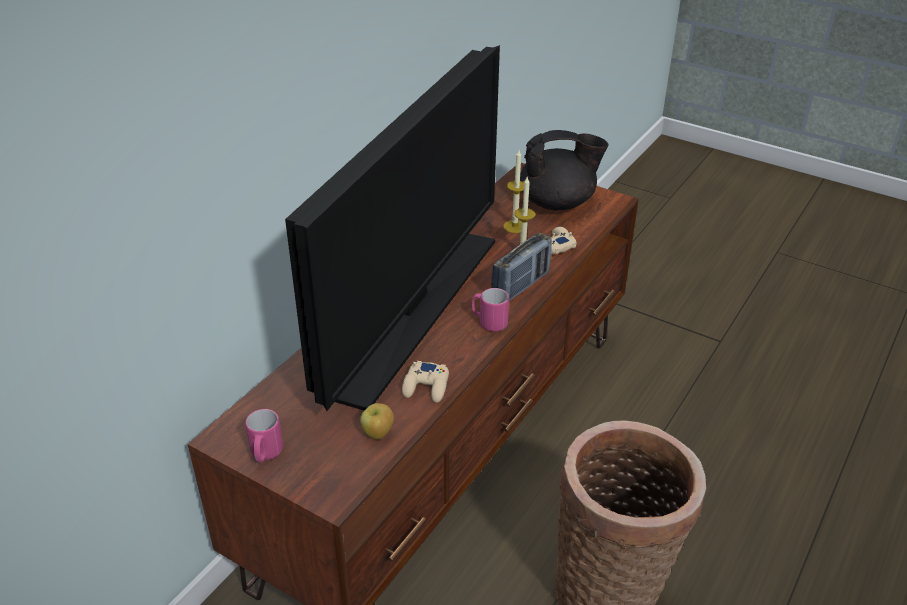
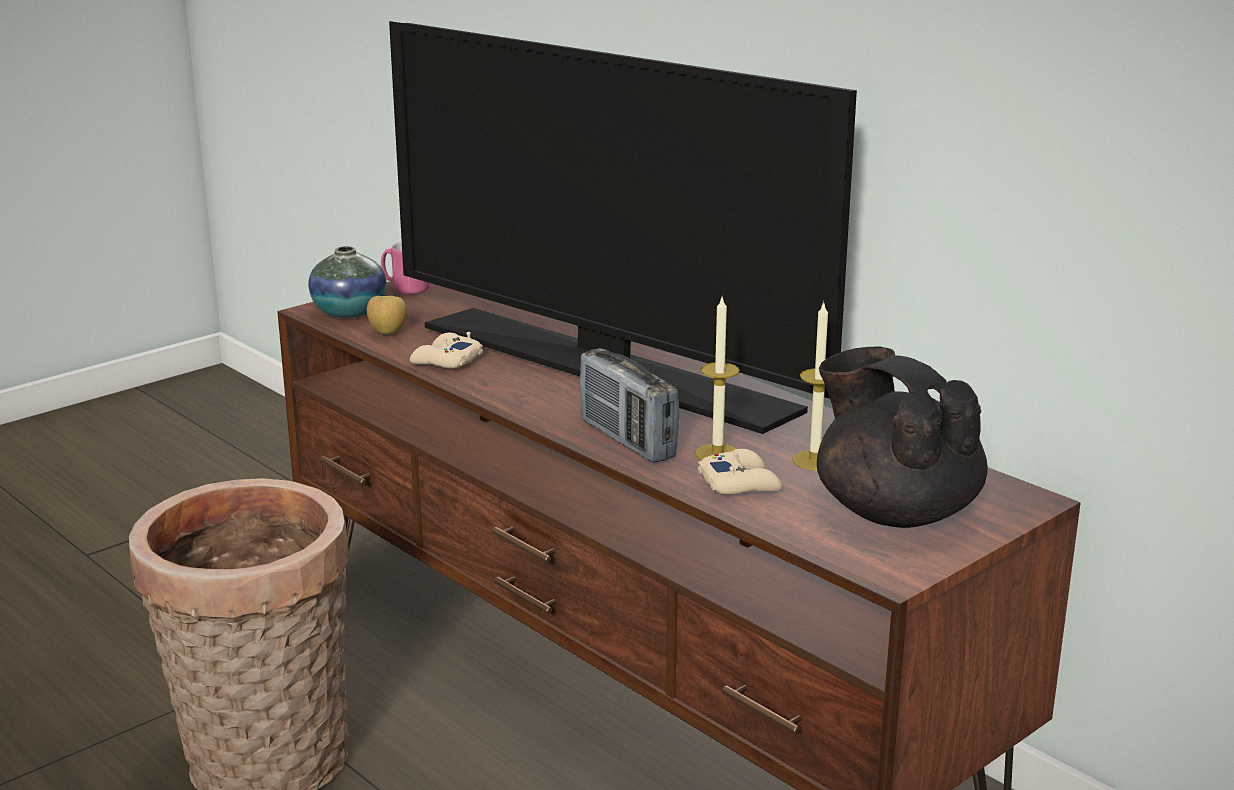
camera: 105 degrees right, 15 degrees down
pink mug [471,288,509,332] -> none
black teapot [520,130,608,210] -> black teapot turned 135 degrees clockwise [817,346,988,528]
none -> vase [308,246,387,318]

